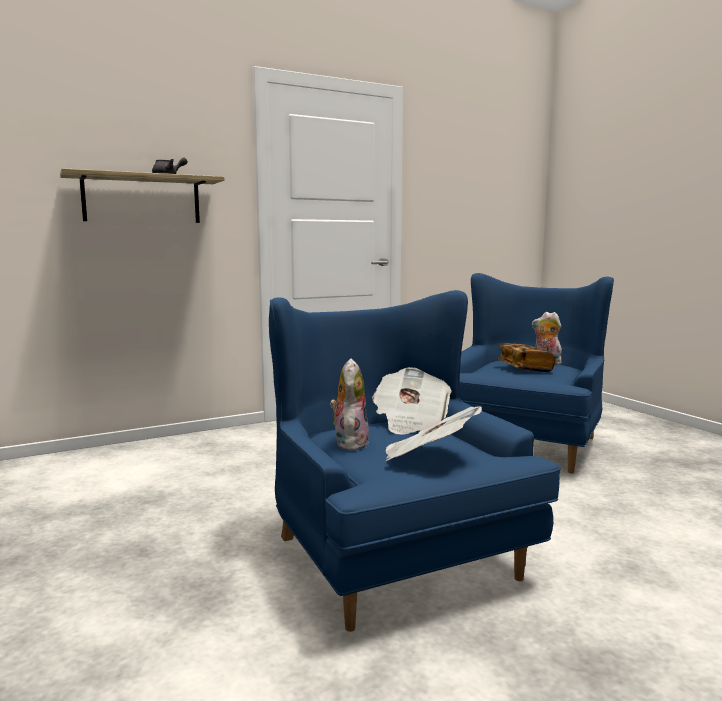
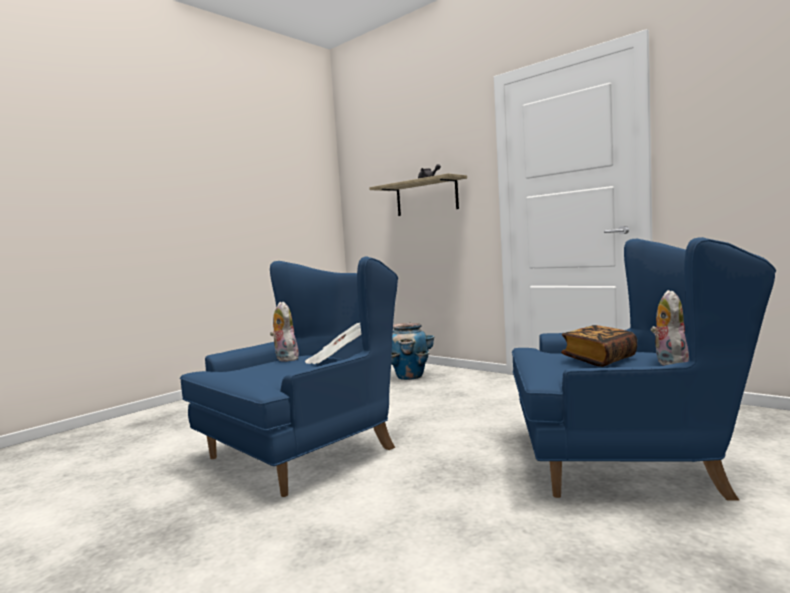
camera: 70 degrees right, 5 degrees down
plush toy [330,358,369,450] -> plush toy turned 105 degrees counterclockwise [270,302,299,362]
newspaper [385,406,482,461] -> none
none -> planter [391,323,434,380]

